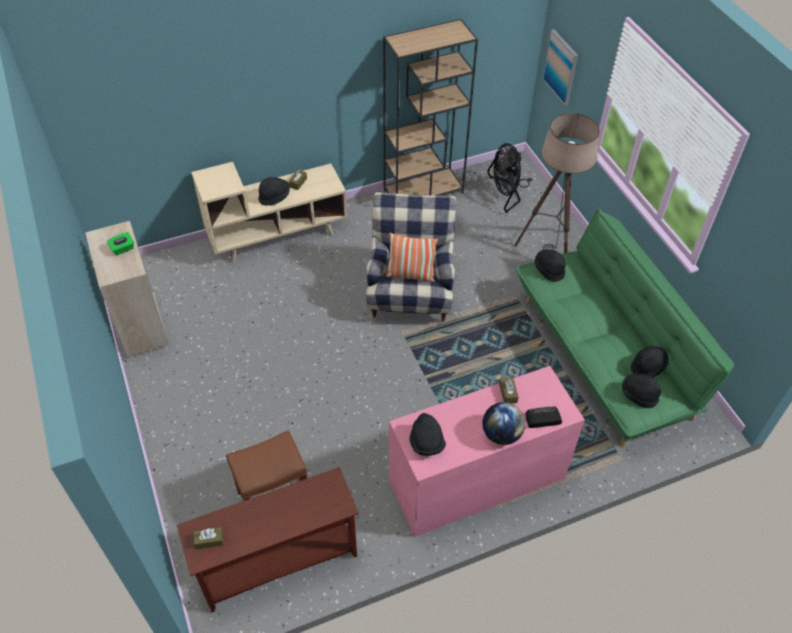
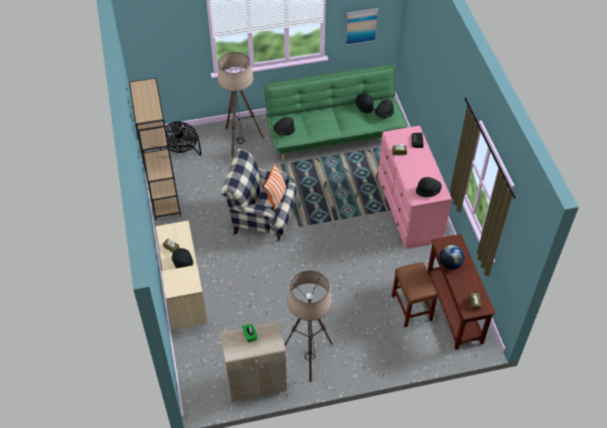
camera: 80 degrees left, 0 degrees up
globe [482,402,525,445] -> globe moved to [439,245,465,270]
picture [543,29,578,106] -> picture moved to [345,8,379,46]
none -> floor lamp [285,271,333,382]

